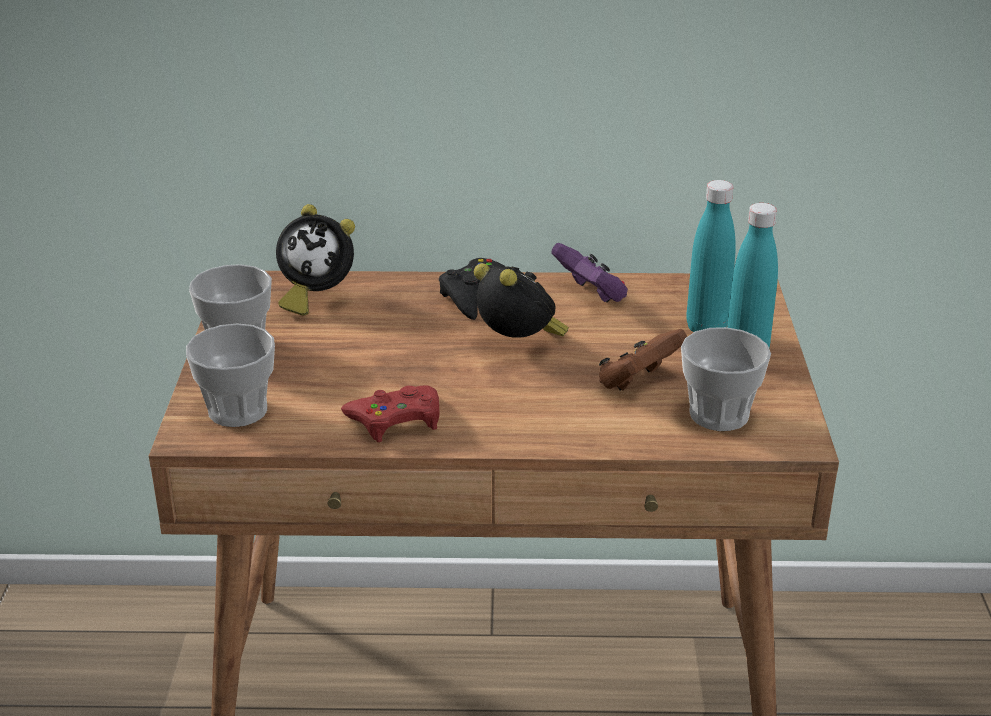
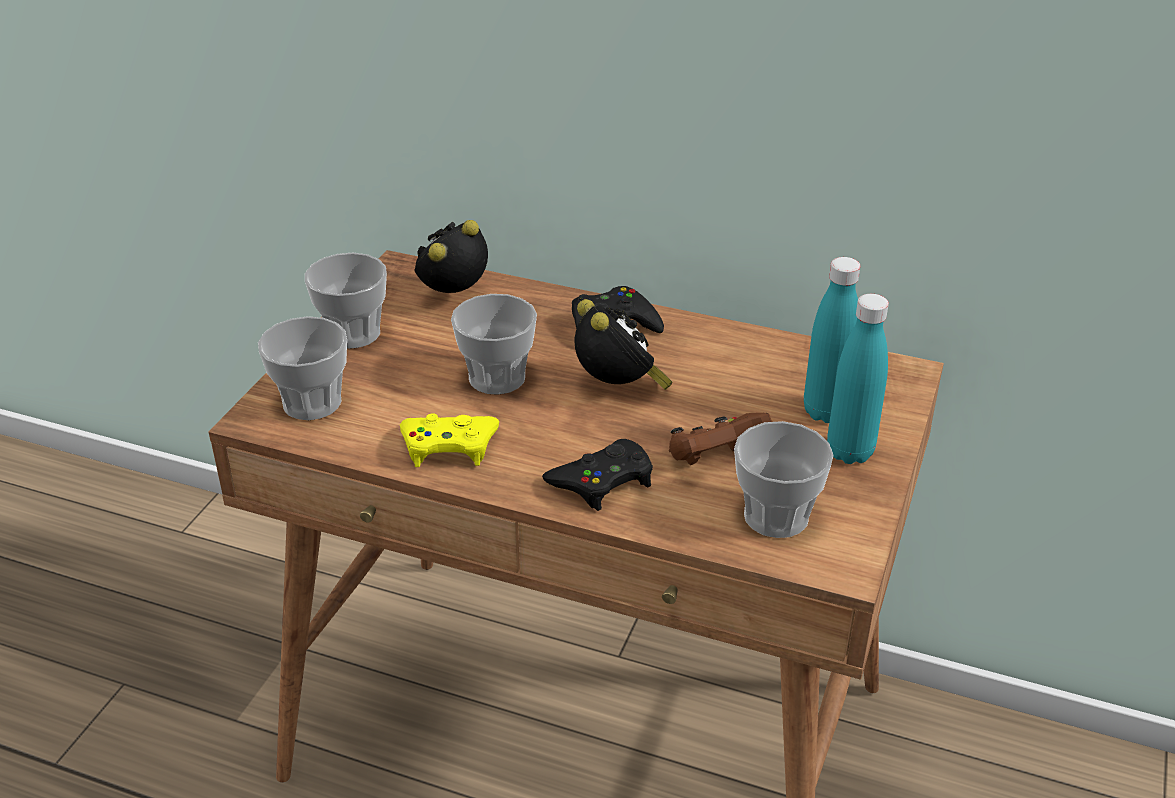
camera: 20 degrees right, 5 degrees up
alarm clock [276,204,355,316] -> alarm clock turned 105 degrees clockwise [415,220,488,293]
red game controller [341,385,440,442] -> yellow game controller [400,413,499,467]
purple game controller [551,243,628,302] -> none
none -> cup [451,294,537,394]
none -> black game controller [542,439,653,511]

